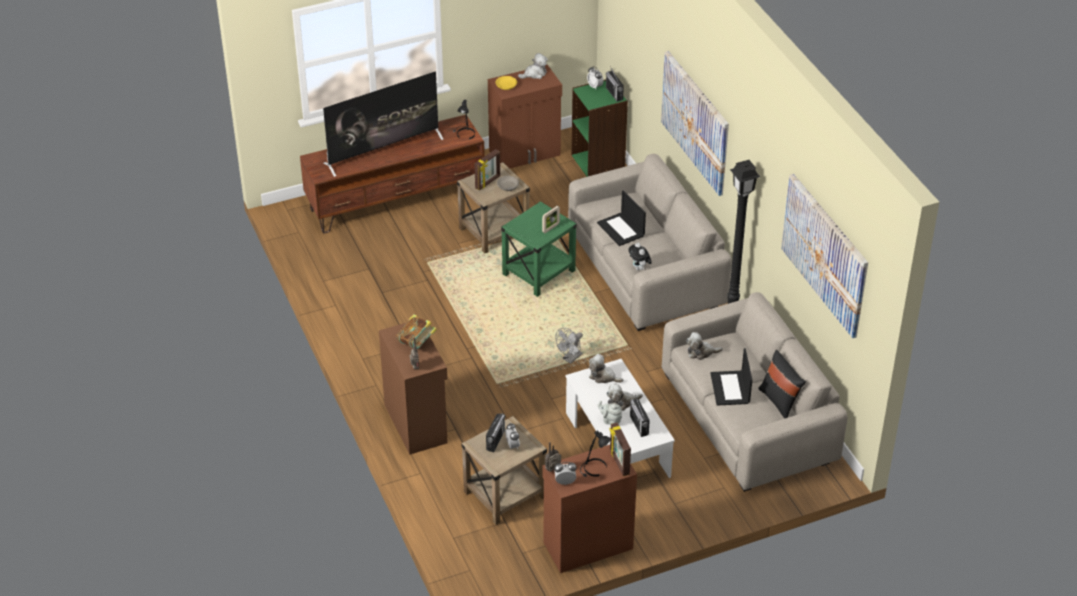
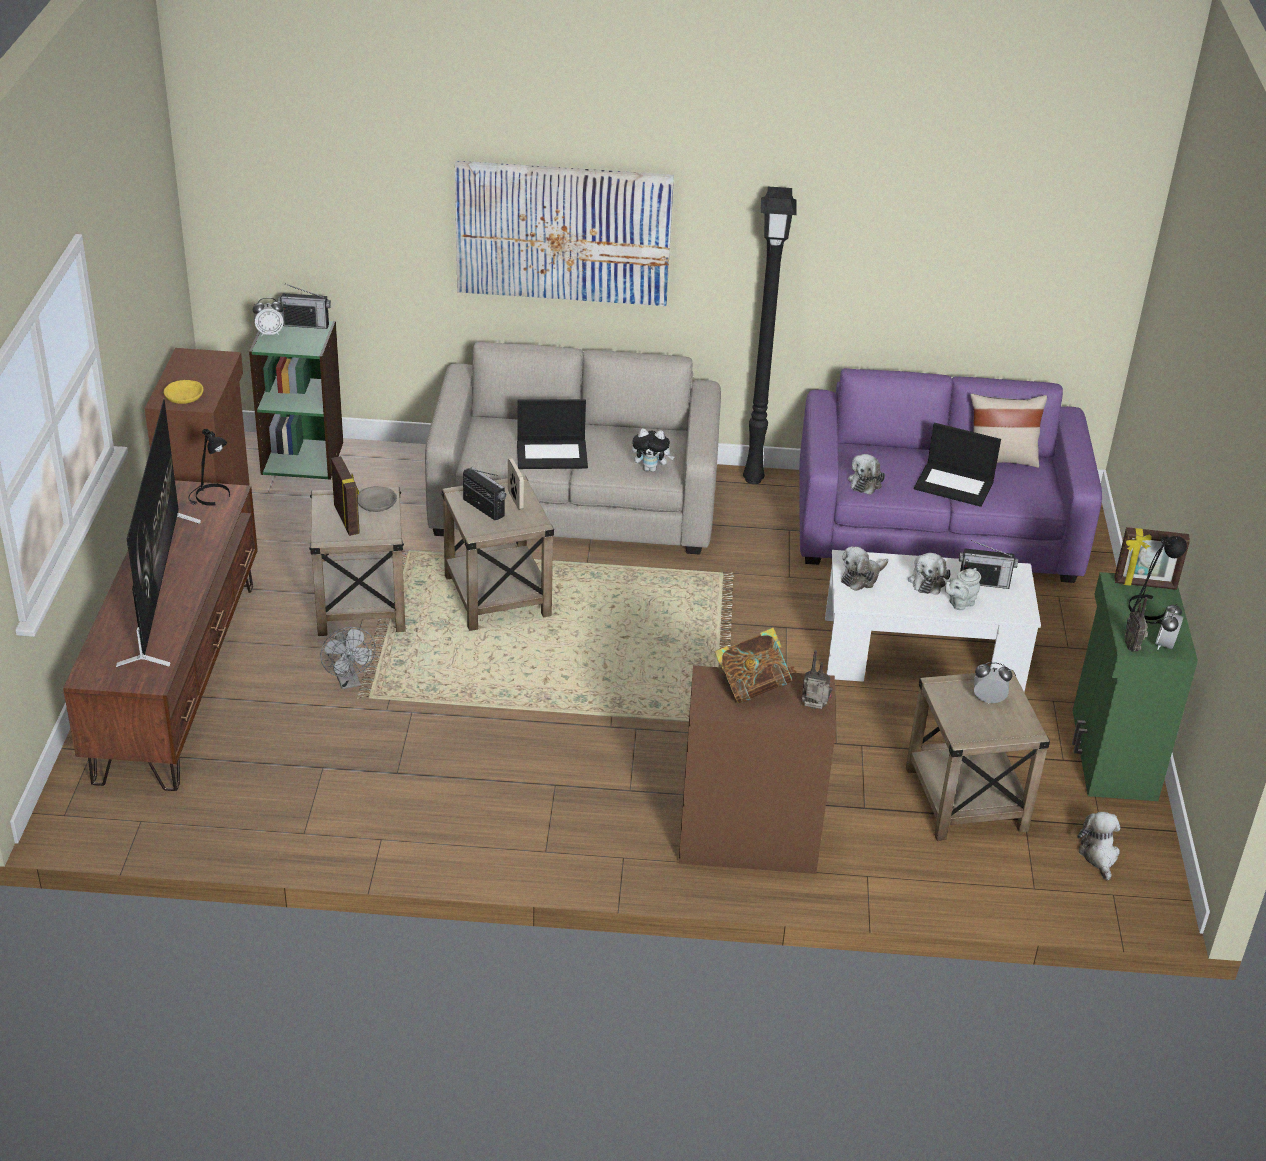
camera: 65 degrees left, 5 degrees down
radio [486,413,505,452] -> radio moved to [463,467,507,520]
green side table [501,201,577,297] -> beige side table [442,476,554,631]
plush toy [518,53,548,79] -> plush toy moved to [1077,812,1120,881]
brown cabinet [542,445,637,573] -> green cabinet [1072,572,1198,801]
grey fan [555,328,583,364] -> grey fan moved to [320,627,376,690]
beige sofa [662,292,847,492] -> purple sofa [799,368,1102,583]
black pillow [758,350,806,419] -> beige pillow [971,394,1047,468]
picture [781,174,868,338] -> none

